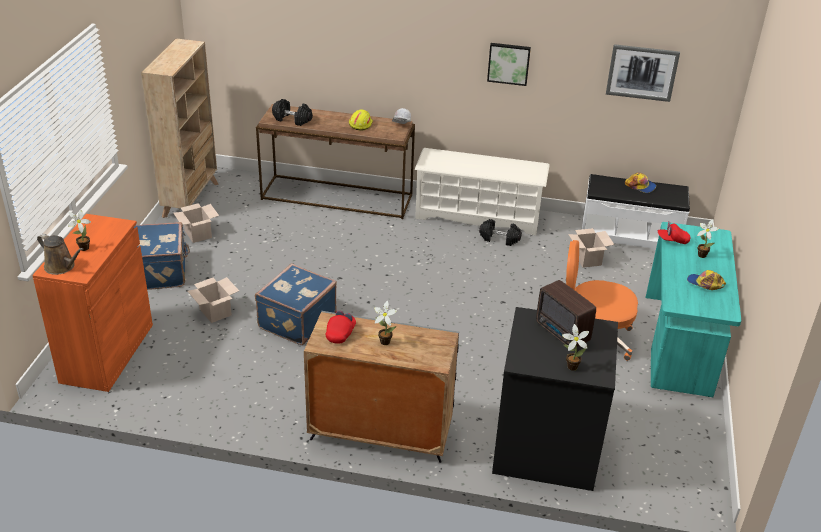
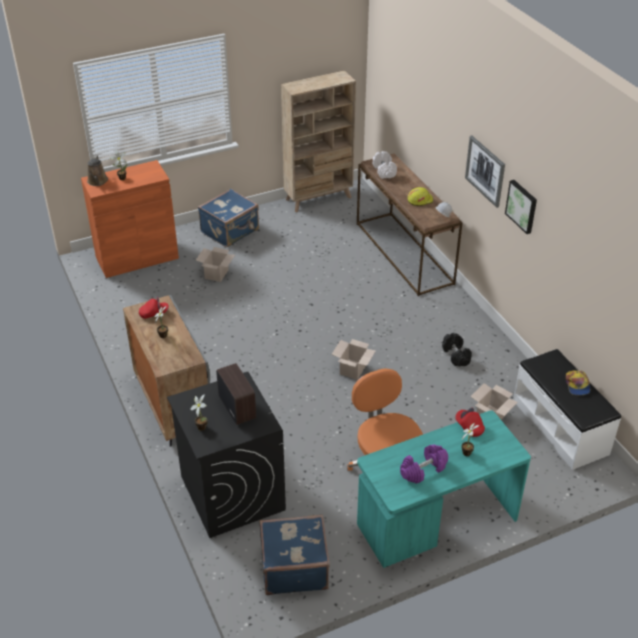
camera: 55 degrees right, 5 degrees up
cardboard box [174,203,219,243] -> cardboard box moved to [332,339,376,380]
blue suitcase [255,263,337,345] -> blue suitcase moved to [259,514,330,595]
black dumbbell [272,99,313,126] -> white dumbbell [373,151,397,179]
white shoe rack [414,148,550,235] -> none
radio [536,280,596,348] -> radio turned 135 degrees clockwise [216,363,256,425]
picture [606,44,680,102] -> picture moved to [465,135,505,208]
cap [687,270,726,290] -> purple dumbbell [400,444,448,484]

